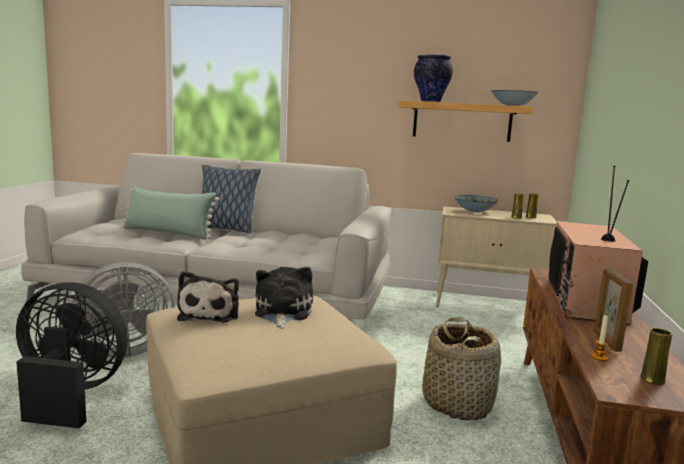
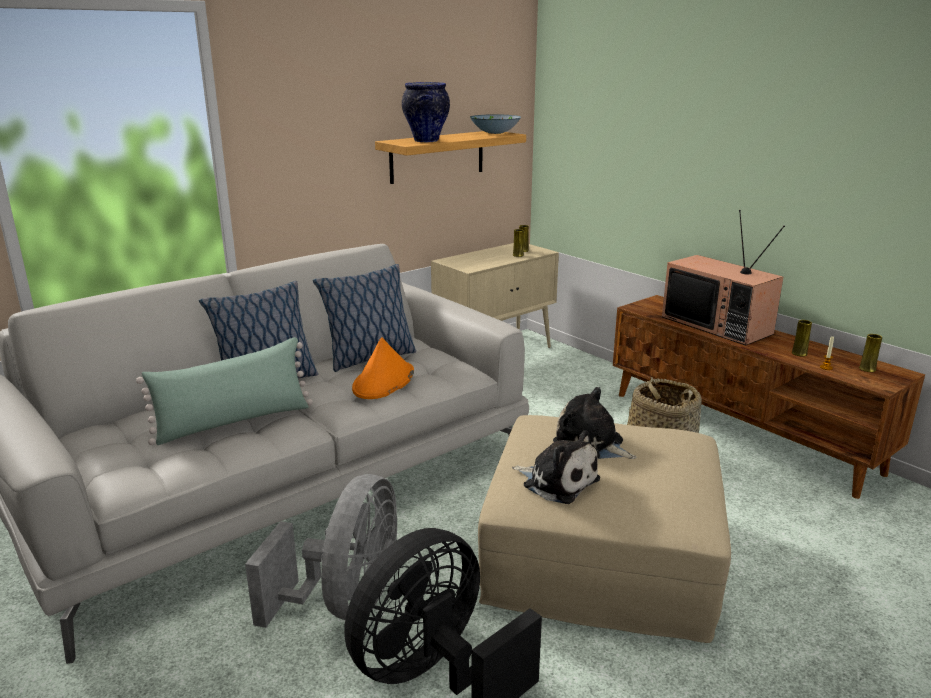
camera: 50 degrees left, 10 degrees up
bowl [454,195,499,212] -> none
picture frame [594,268,633,352] -> yellow vase [792,320,812,356]
none -> pillow [313,264,416,372]
none -> orange hat [352,337,414,399]

